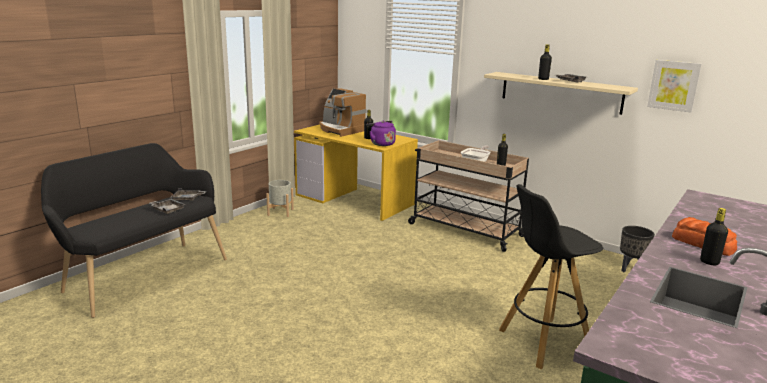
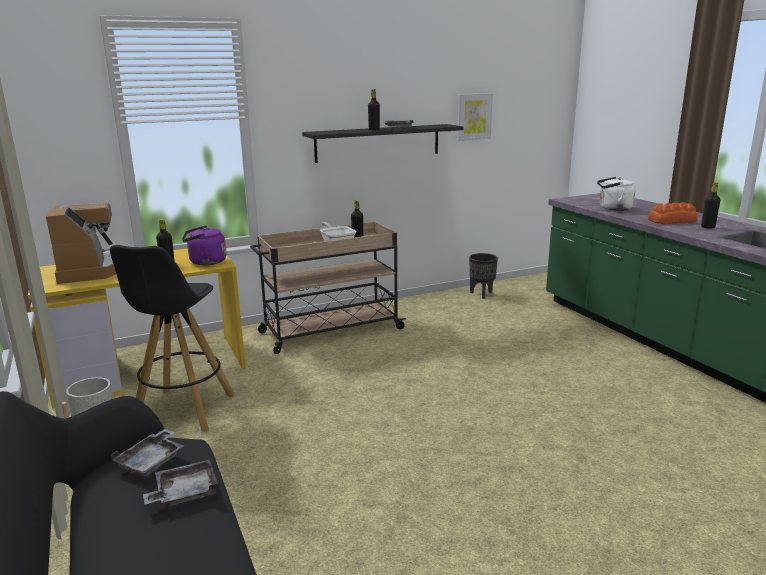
camera: 60 degrees left, 0 degrees up
coffee machine [319,88,366,137] -> coffee machine turned 90 degrees counterclockwise [46,202,116,284]
beige shelf [484,72,638,115] -> black shelf [302,124,464,163]
black stool [499,184,604,369] -> black stool moved to [110,245,235,432]
none -> white kettle [597,177,635,211]

